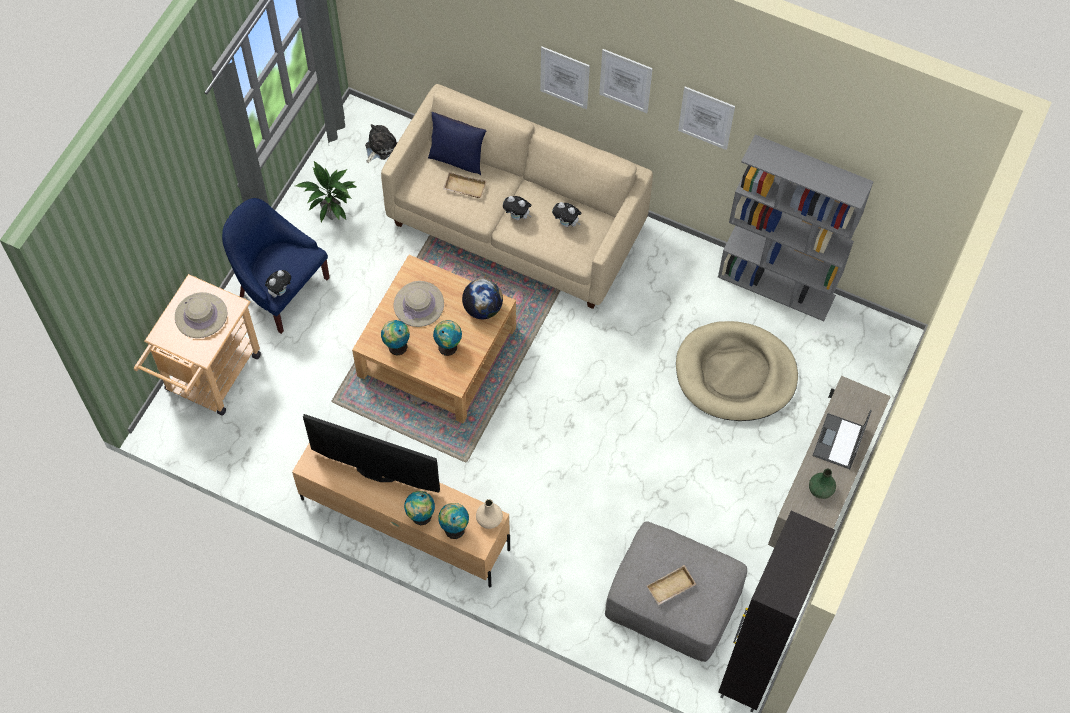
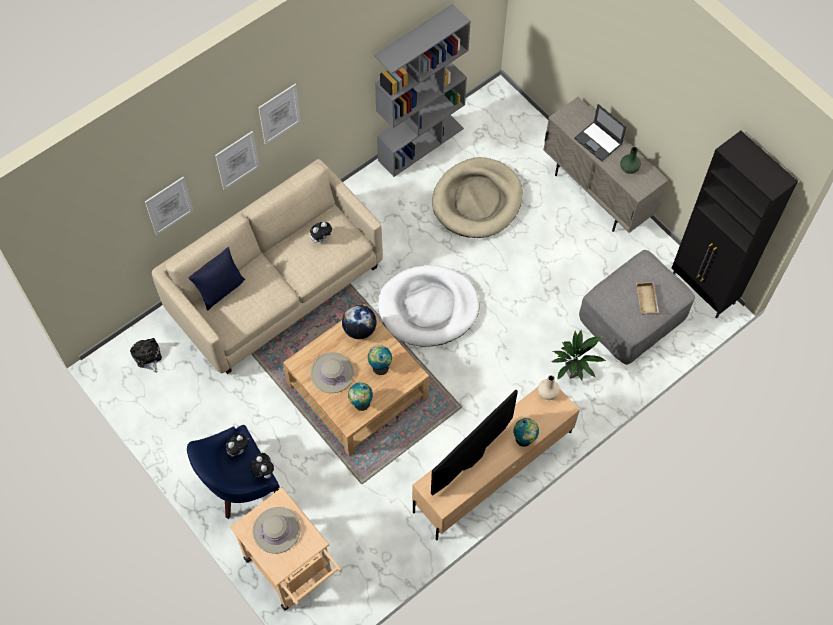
camera: 65 degrees left, 0 degrees up
potted plant [295,161,357,222] -> potted plant moved to [551,330,606,380]
globe [438,503,469,539] -> none
beige tray [443,172,487,198] -> none
plush toy [503,196,532,220] -> plush toy moved to [225,433,250,457]
picture [678,86,735,150] -> picture moved to [145,177,193,235]
none -> white dog bed [378,265,479,347]

